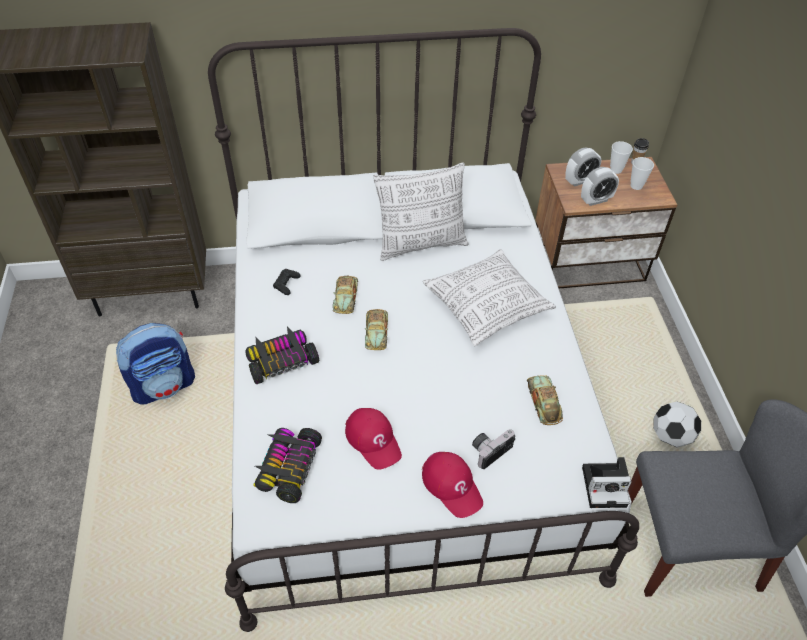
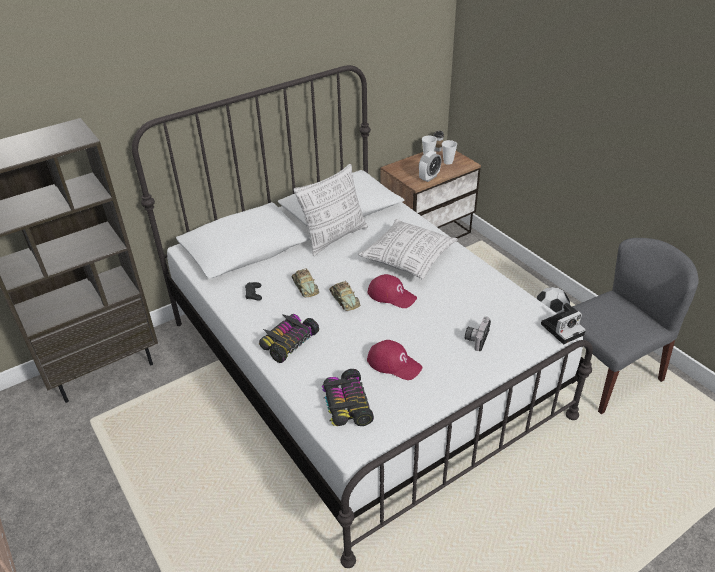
camera: 25 degrees left, 10 degrees down
backpack [116,323,195,404] -> none
red cap [422,452,483,518] -> red cap moved to [368,274,417,308]
toy car [527,375,563,425] -> none
alarm clock [565,148,601,186] -> none

